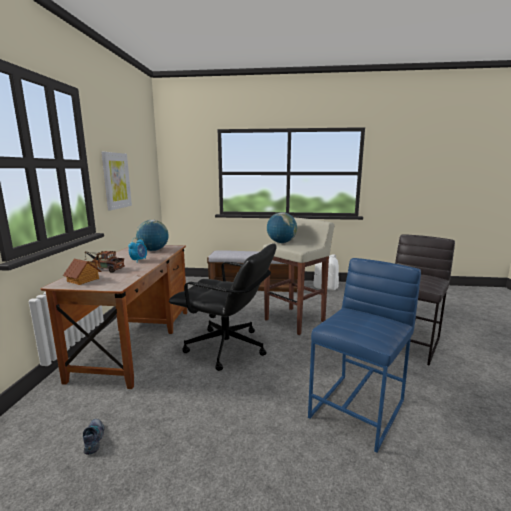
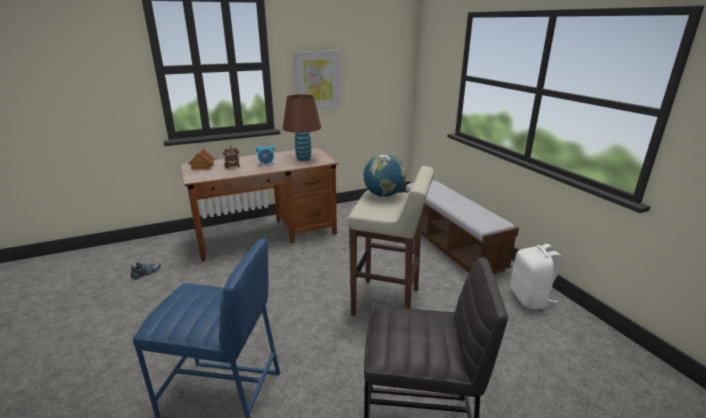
camera: 60 degrees right, 10 degrees up
globe [136,220,169,251] -> brown table lamp [283,94,321,161]
black office chair [169,244,276,371] -> none

